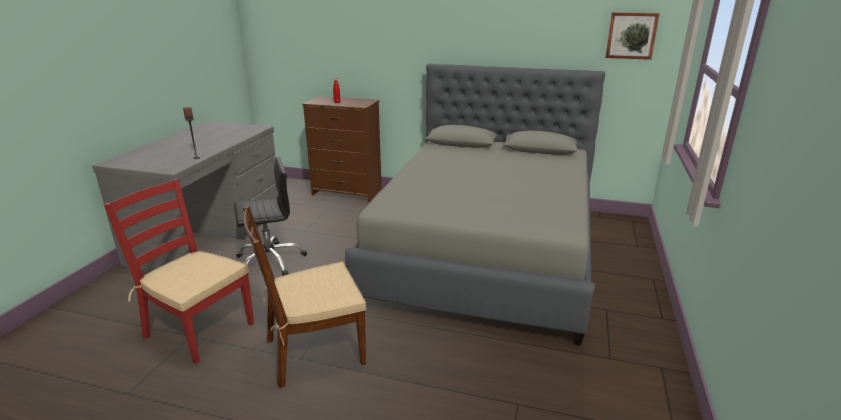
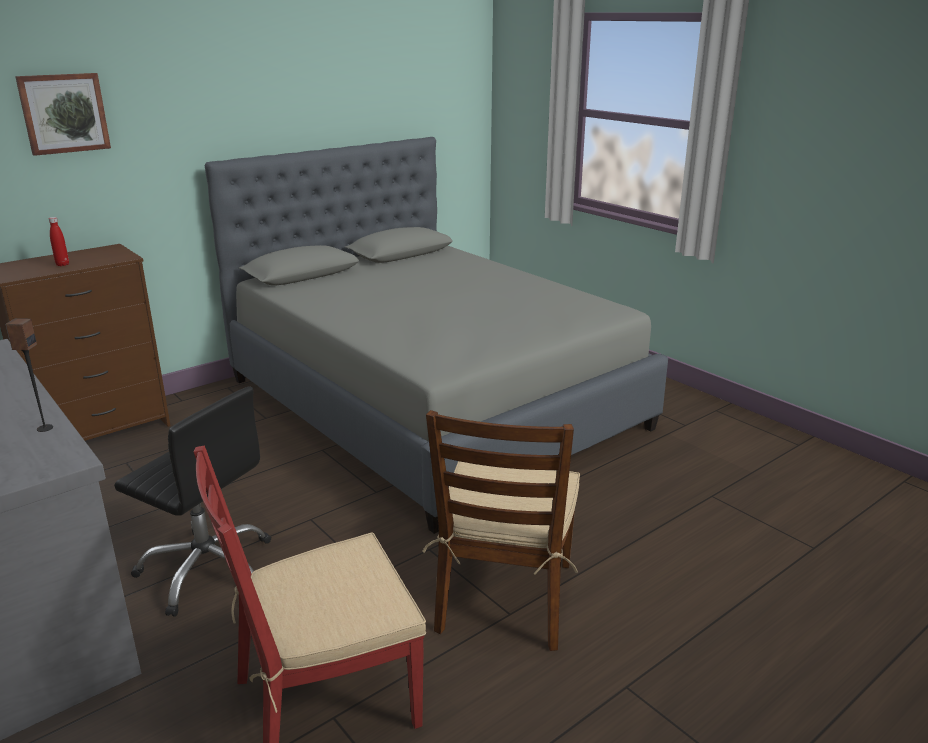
camera: 55 degrees left, 0 degrees up
black office chair [234,157,307,276] -> black office chair turned 105 degrees clockwise [114,387,271,617]
picture [605,12,660,60] -> picture moved to [15,73,111,156]

